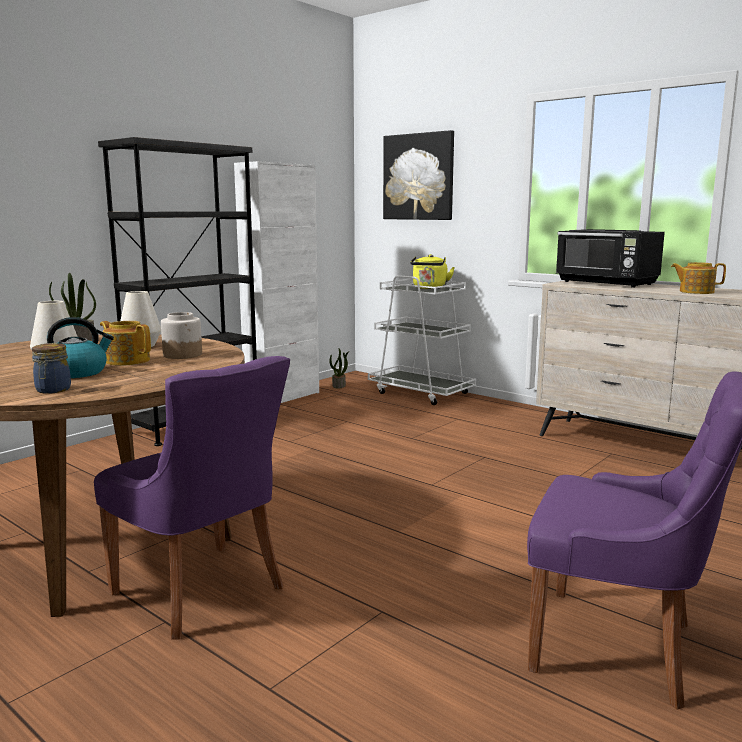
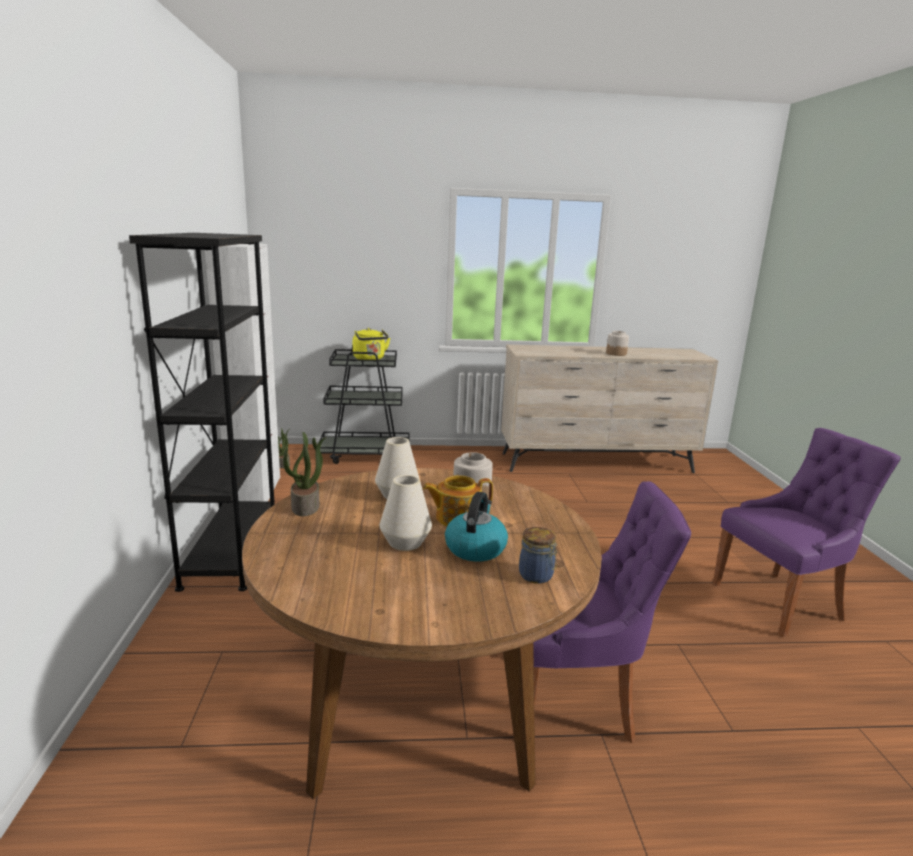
camera: 45 degrees left, 5 degrees up
white cart [368,275,476,405] -> black cart [320,344,410,464]
picture [383,130,454,220] -> none
black microwave [556,229,665,288] -> none
teapot [671,262,726,294] -> jar [606,331,629,356]

